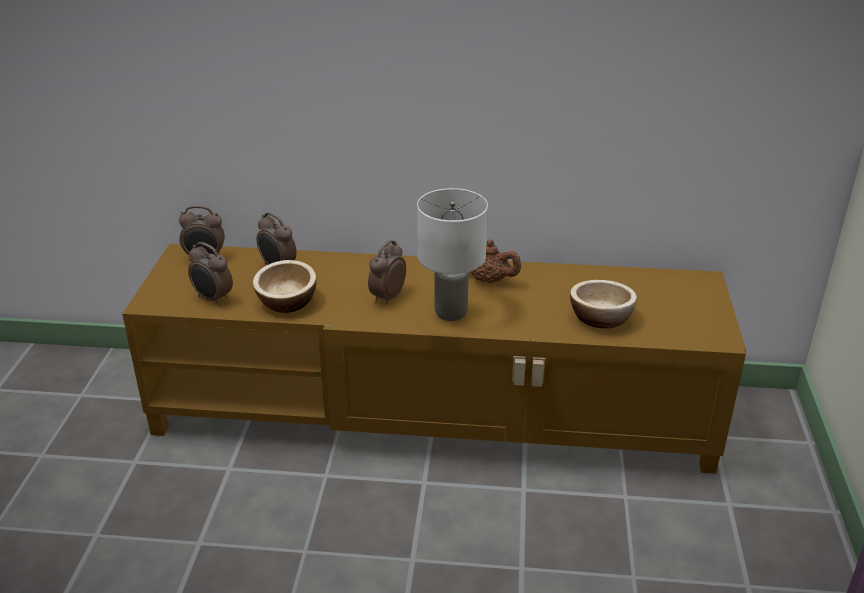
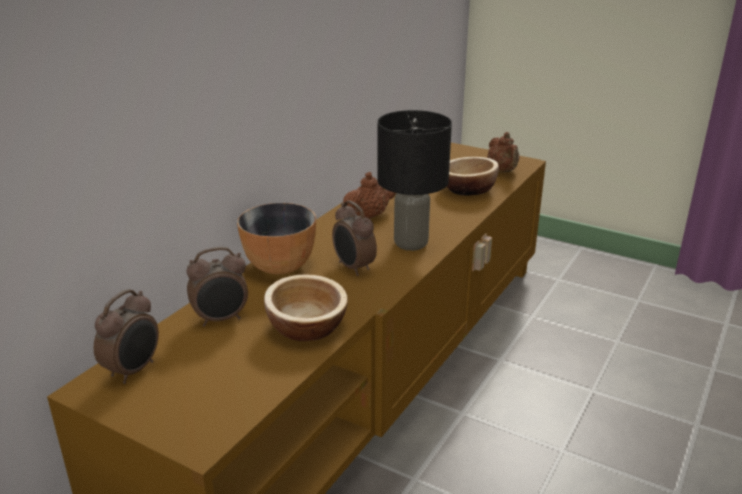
camera: 65 degrees left, 5 degrees down
alarm clock [188,242,233,306] -> none
white table lamp [417,188,488,321] -> black table lamp [377,110,452,251]
none -> bowl [237,203,316,274]
none -> brown teapot [488,132,520,172]

